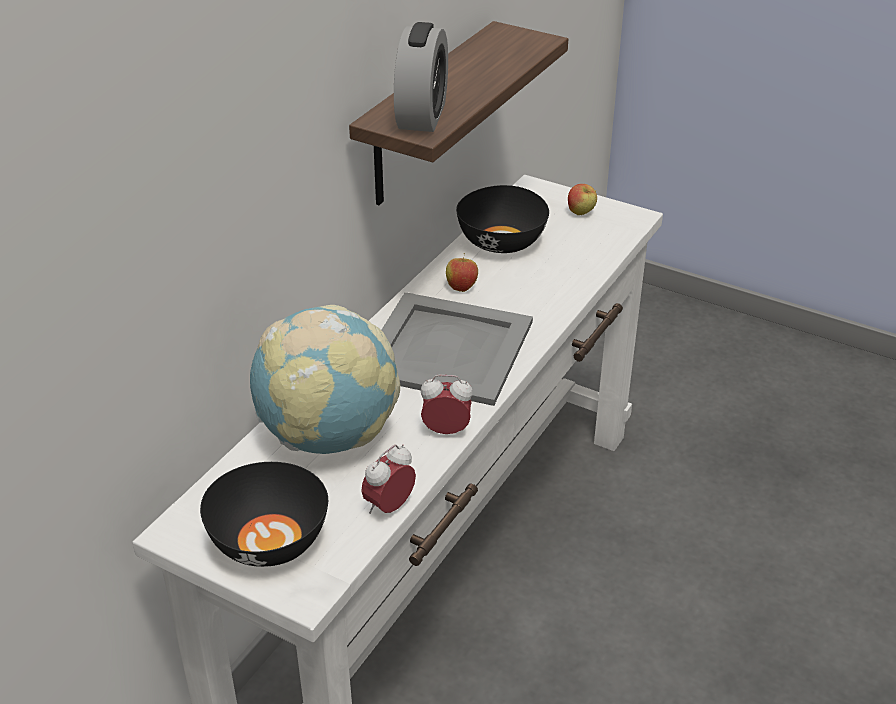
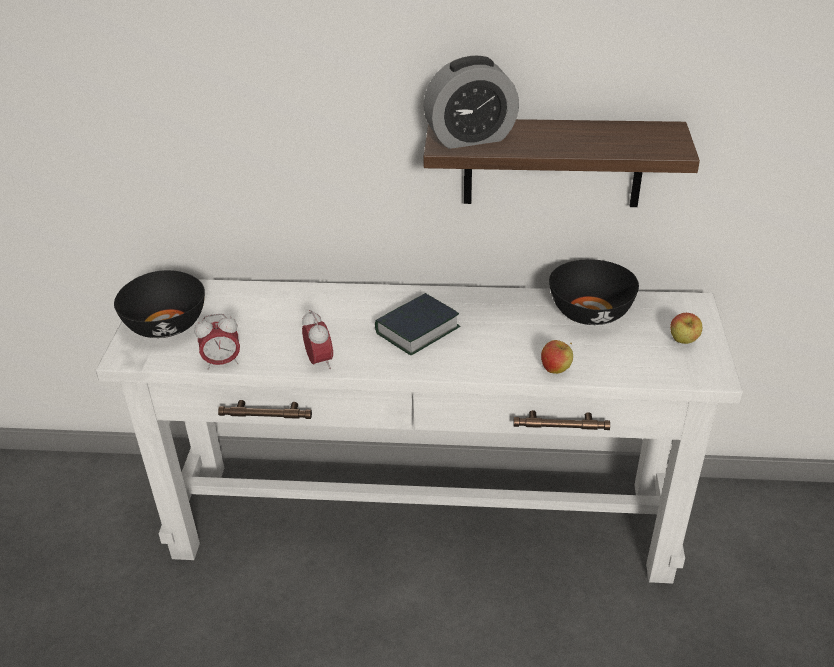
camera: 65 degrees right, 0 degrees up
globe [250,305,400,454] -> none
alarm clock [361,444,416,514] -> alarm clock turned 150 degrees clockwise [194,314,240,370]
grey tray [382,292,533,406] -> book [375,293,461,355]
apple [446,253,478,292] -> apple moved to [541,340,573,374]

